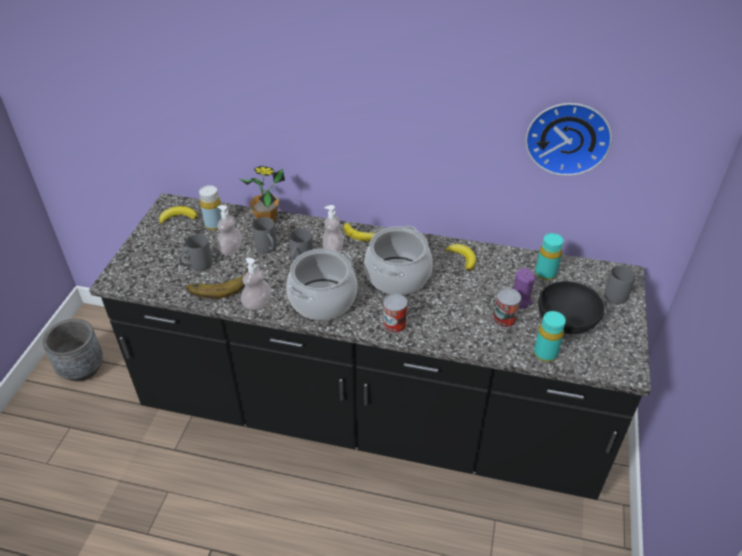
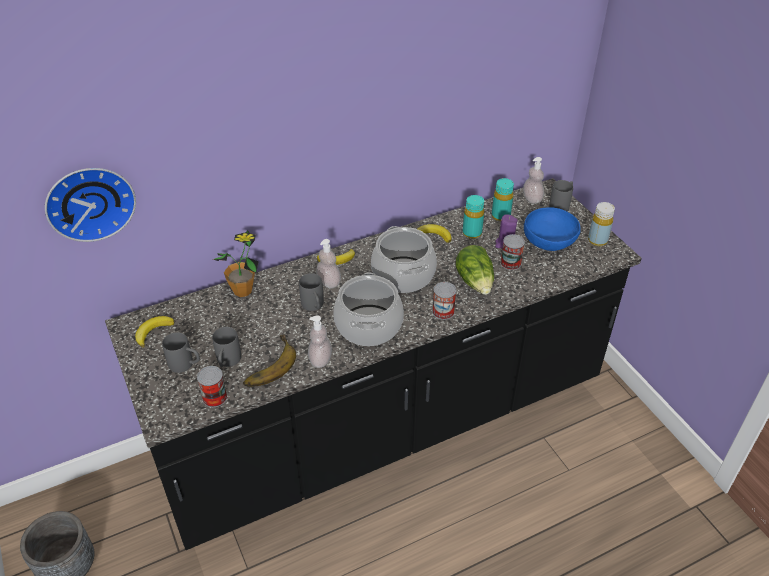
camera: 40 degrees left, 0 degrees up
yellow bottle [199,185,222,230] -> yellow bottle moved to [588,202,615,246]
soap dispenser [217,205,242,256] -> soap dispenser moved to [523,157,544,204]
grey mug [252,217,277,253] -> grey mug moved to [162,332,200,373]
wall clock [525,103,612,176] -> wall clock moved to [45,168,136,242]
turquoise bottle [534,311,566,362] -> turquoise bottle moved to [463,195,484,239]
black bowl [538,281,604,334] -> blue bowl [524,207,581,251]
none -> can [197,366,227,407]
none -> lettuce [456,245,494,295]

